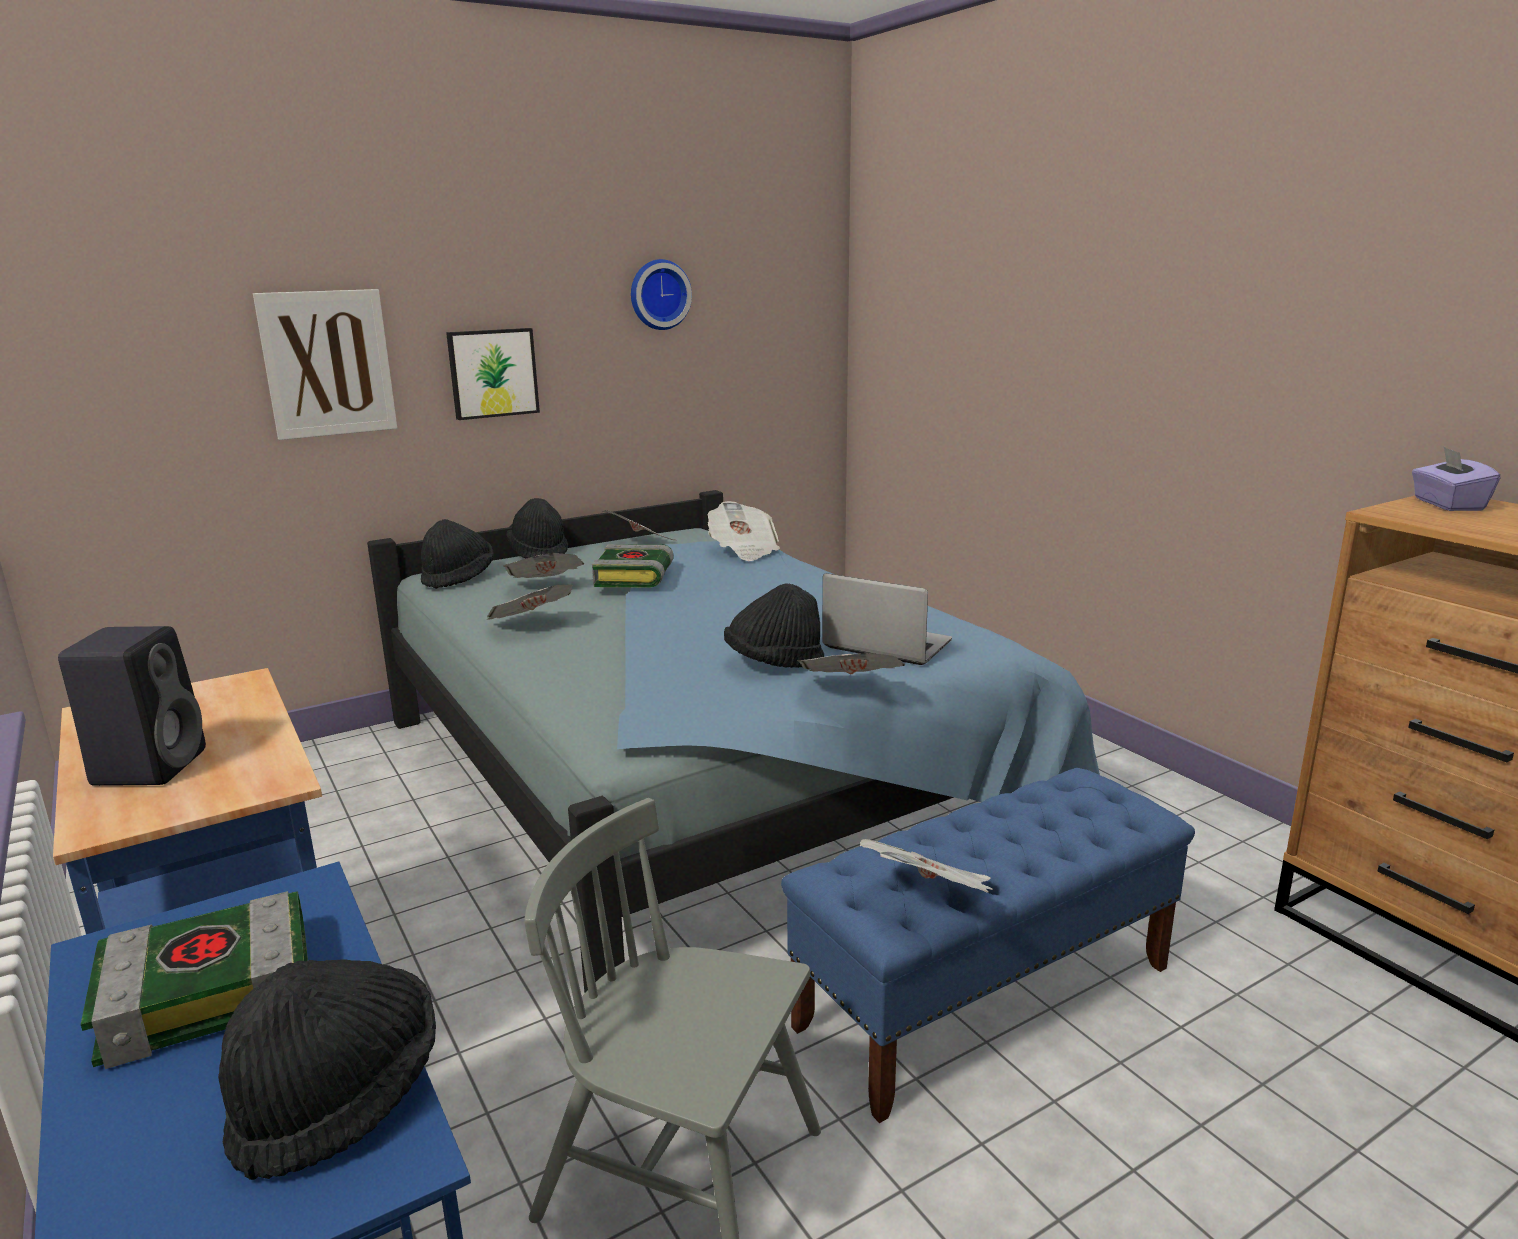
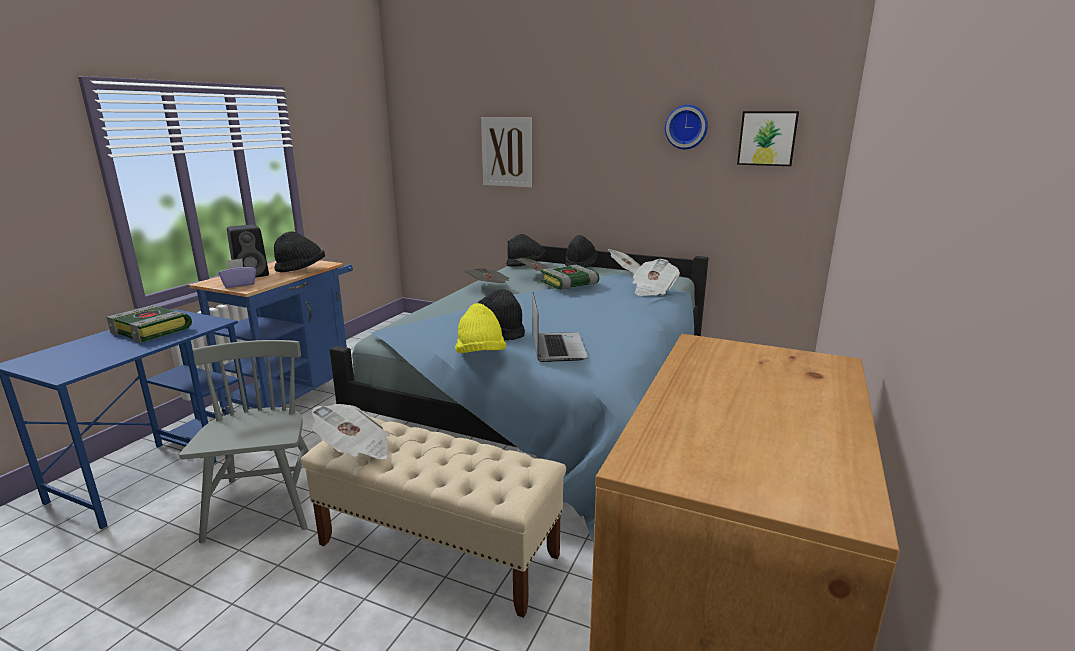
camera: 55 degrees right, 0 degrees up
black hat [218,959,436,1180] -> black hat moved to [274,231,325,272]
picture [446,328,540,420] -> picture moved to [737,111,799,166]
blue bench [781,768,1195,1123] -> beige bench [301,417,566,618]
newspaper [797,653,905,674] -> yellow hat [455,303,506,353]
purple tissue box [1412,446,1500,511] -> purple tissue box moved to [218,258,256,288]

